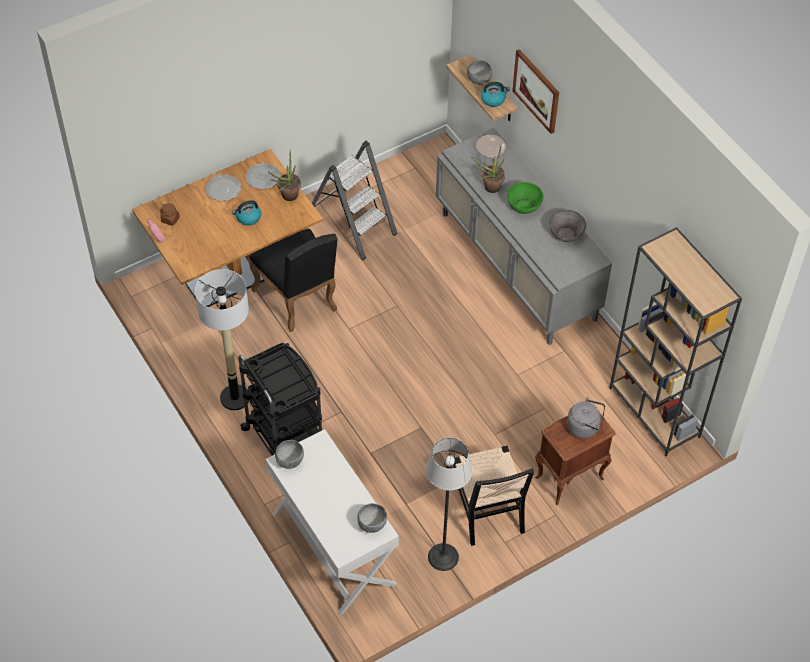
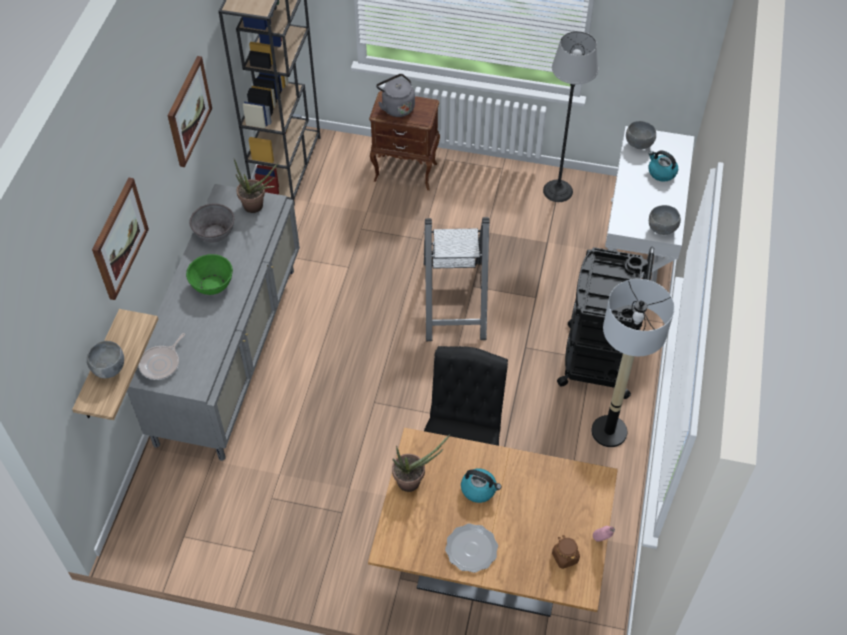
camera: 135 degrees left, 0 degrees up
plate [245,163,281,190] -> none
grey step ladder [312,141,398,261] -> grey step ladder moved to [423,217,490,341]
chair [453,446,534,546] -> none
potted plant [471,145,505,193] -> potted plant moved to [234,159,279,213]
kettle [481,82,510,107] -> kettle moved to [648,150,678,182]
none -> picture [167,56,212,167]

